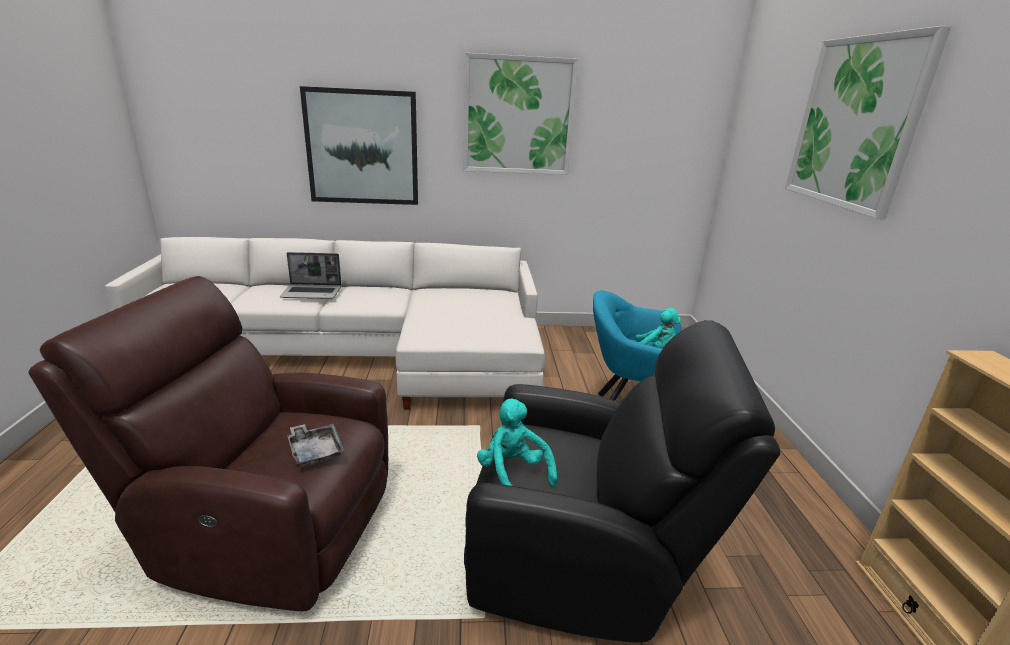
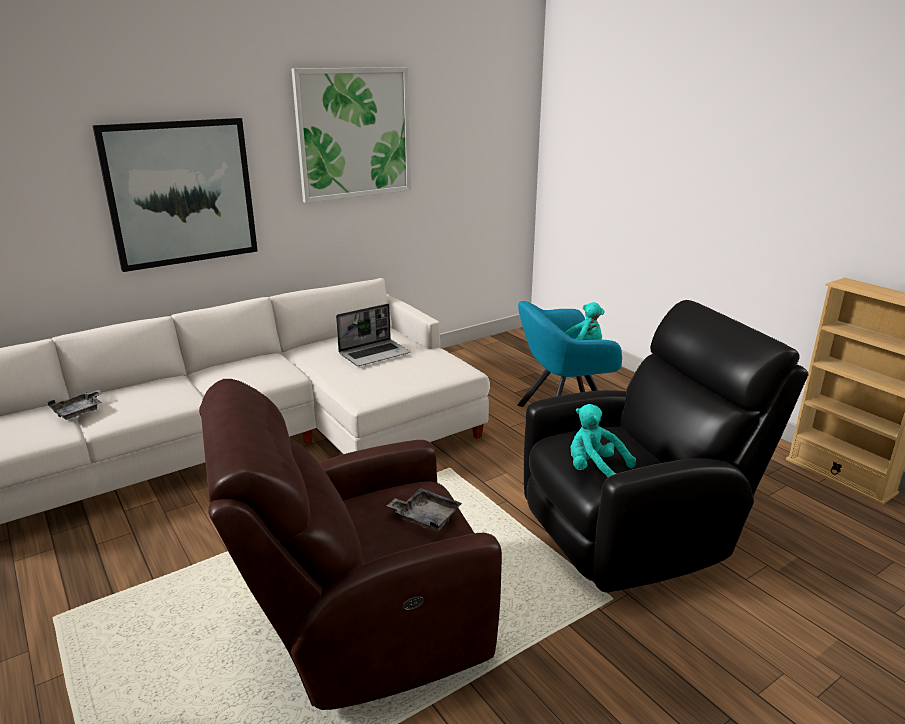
camera: 30 degrees left, 0 degrees up
laptop [280,252,341,299] -> laptop moved to [336,304,410,366]
picture [785,26,951,219] -> none
none -> grey tray [48,390,103,420]

